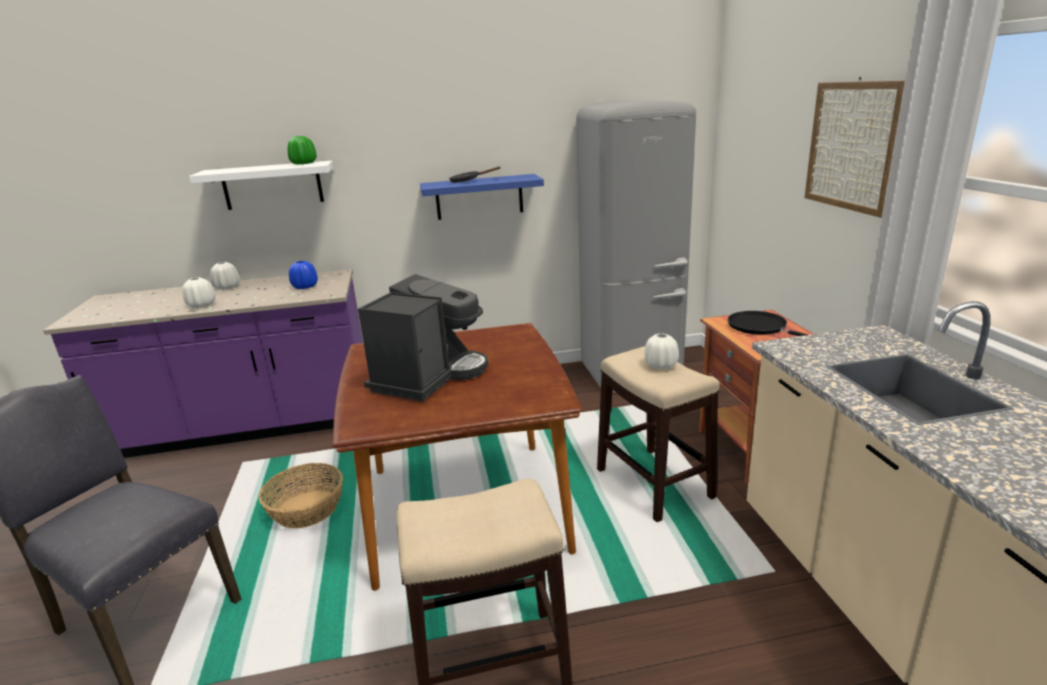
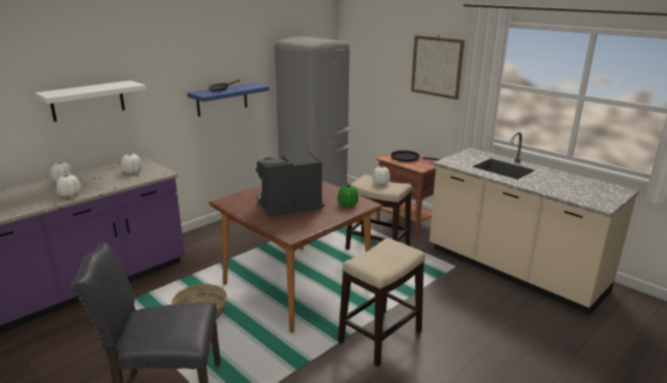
camera: 35 degrees left, 0 degrees up
green vase [288,136,317,165] -> green vase moved to [338,185,358,207]
blue vase [289,261,318,289] -> white vase [121,153,142,174]
coffee machine [358,274,488,401] -> coffee machine turned 105 degrees counterclockwise [255,152,325,219]

